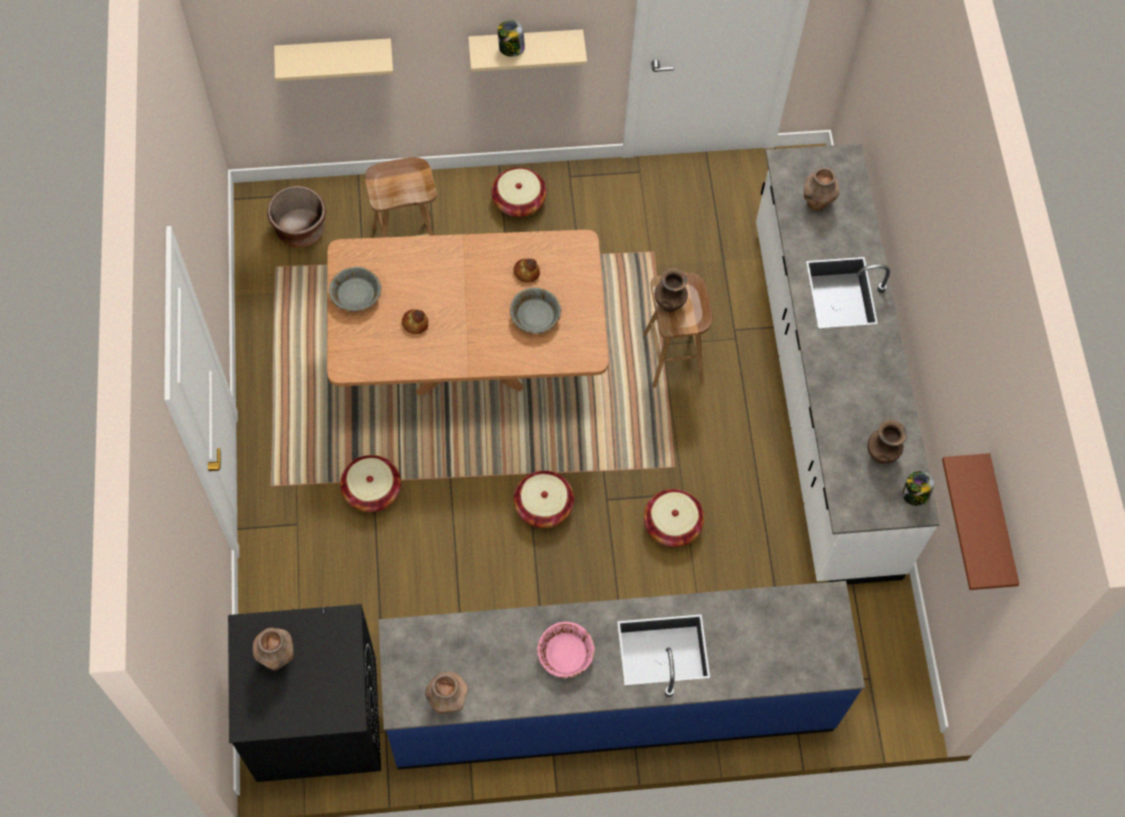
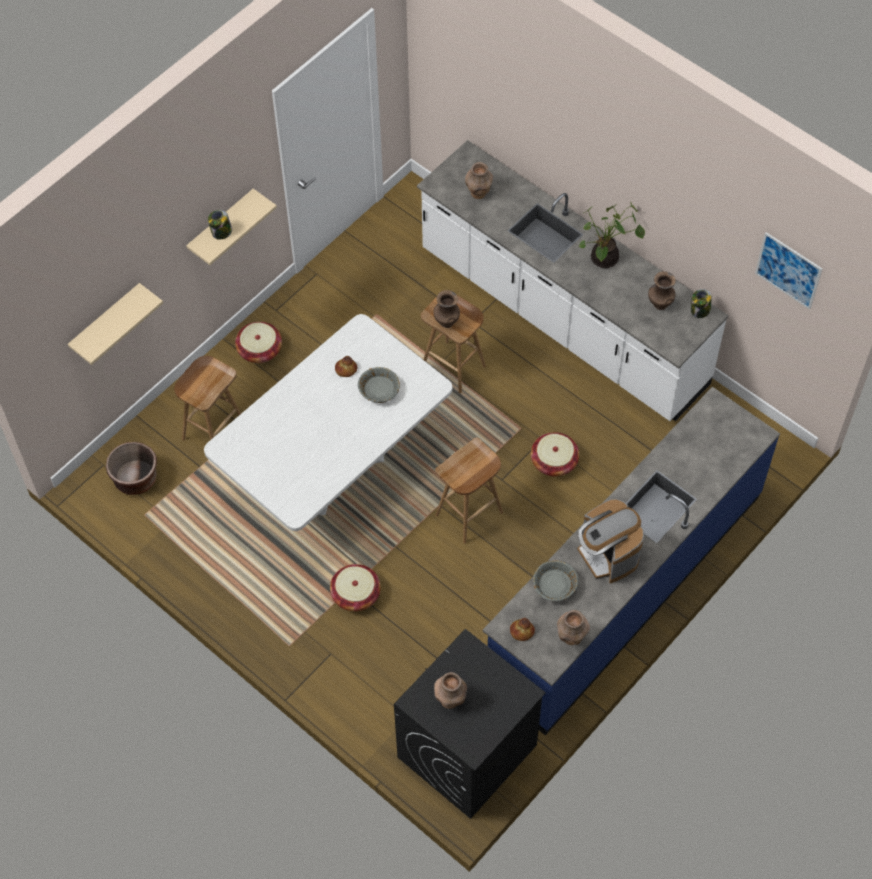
camera: 40 degrees left, 5 degrees down
brown dining table [327,230,608,396] -> white dining table [204,314,453,531]
grey bowl [329,267,381,311] -> grey bowl moved to [533,560,578,601]
bread [402,309,428,334] -> bread moved to [510,618,535,641]
basket [514,471,574,528] -> brown stool [435,437,503,544]
pink bowl [537,622,595,678] -> coffee machine [577,499,644,583]
brown shelf [942,453,1019,590] -> picture [755,232,822,310]
none -> potted plant [579,201,645,268]

